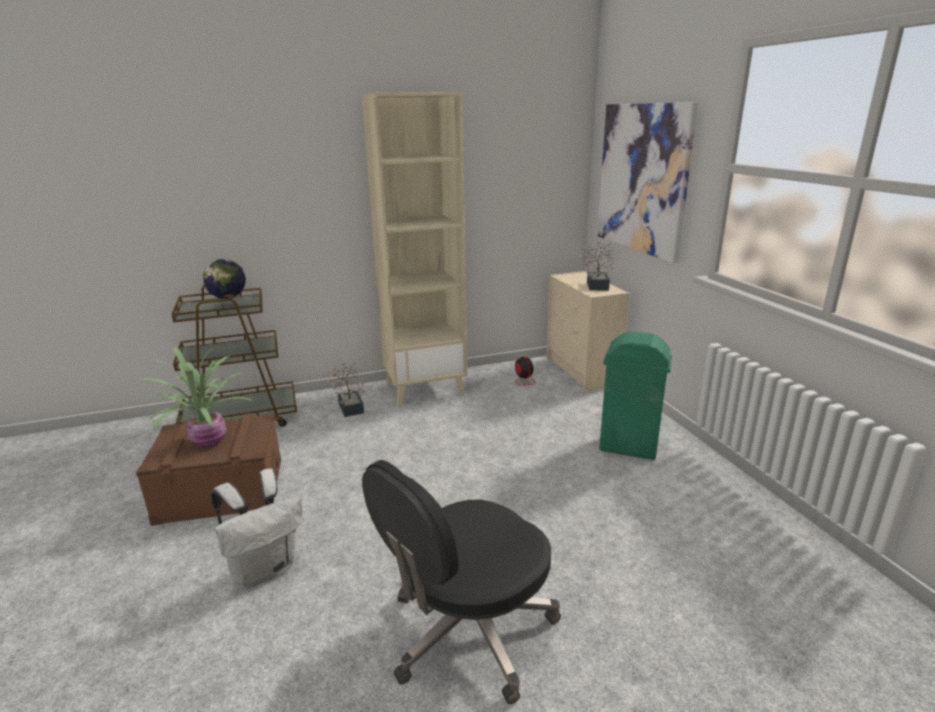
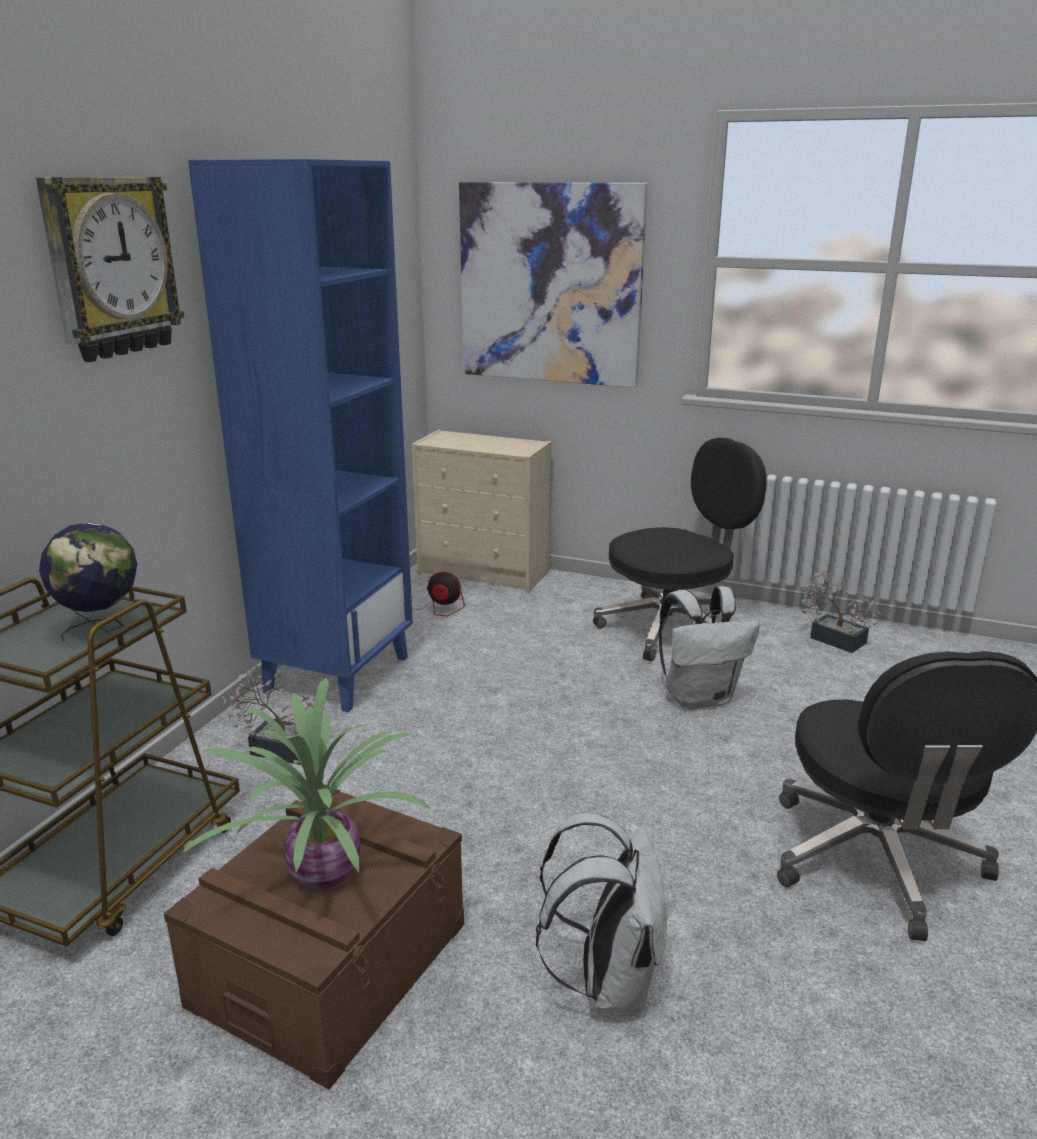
camera: 50 degrees left, 0 degrees up
beige bookcase [361,92,467,406] -> blue bookcase [188,159,413,712]
potted plant [580,242,615,291] -> potted plant moved to [801,570,882,653]
green trash can [599,331,672,460] -> black office chair [593,438,767,662]
none -> wall clock [36,177,184,362]
none -> white backpack [659,586,760,709]

